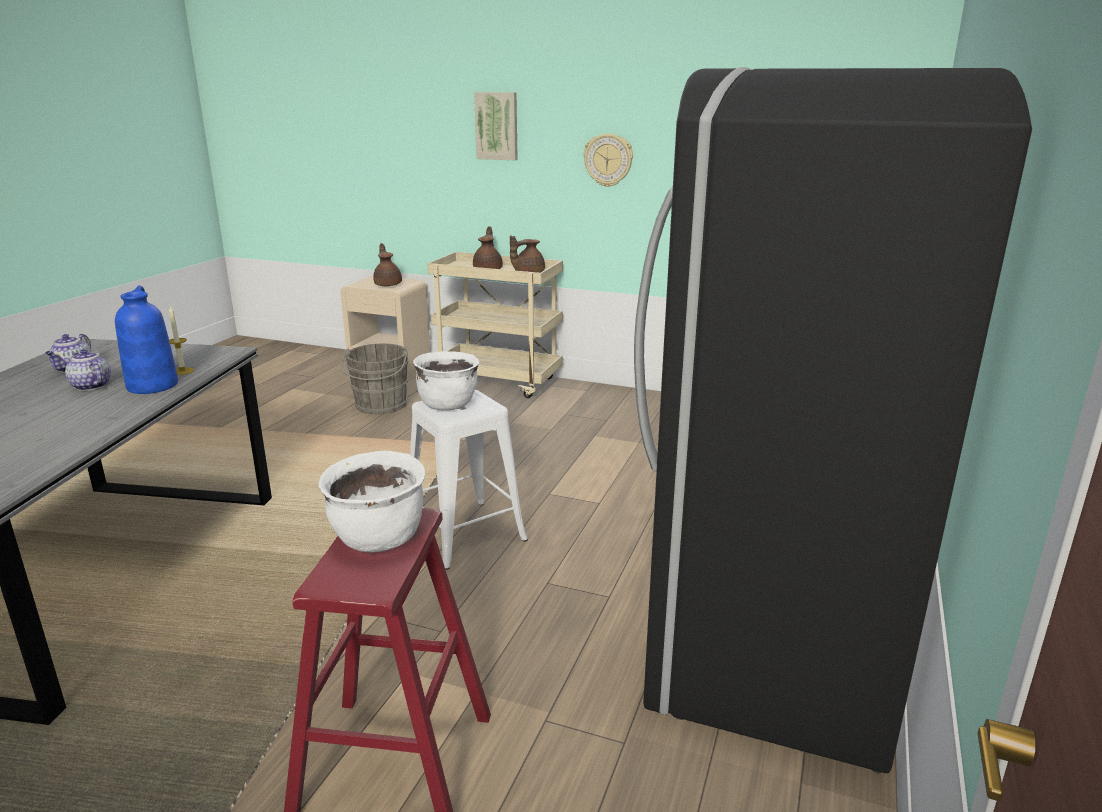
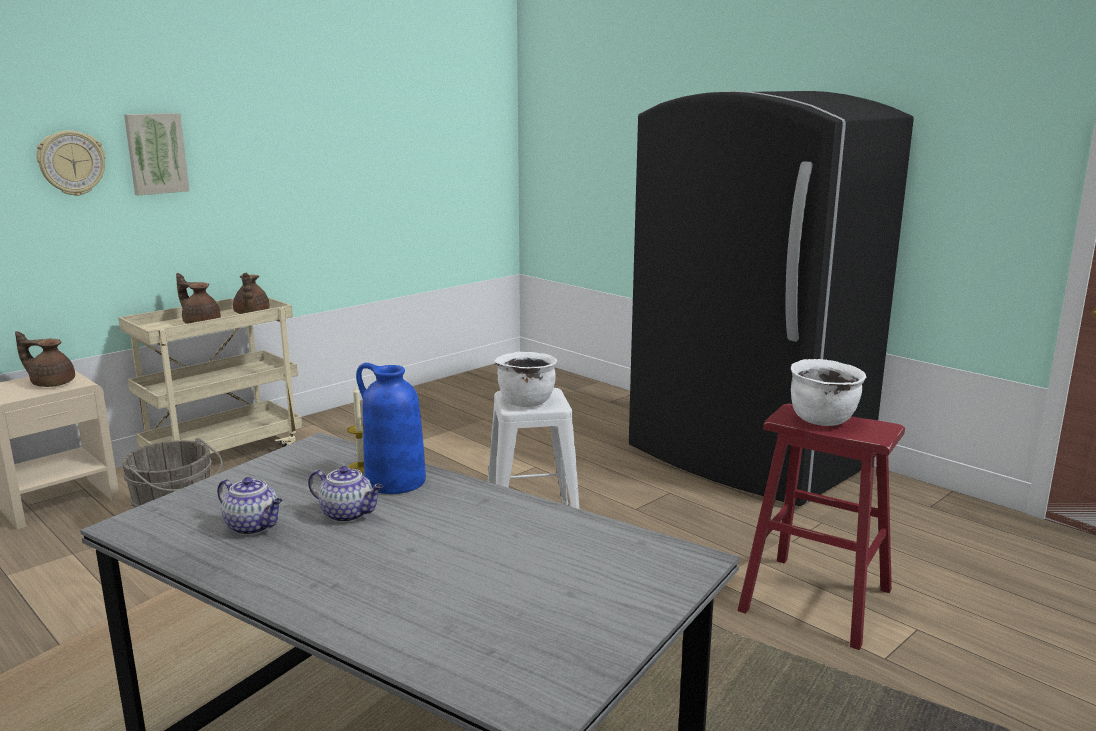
camera: 65 degrees left, 5 degrees down
teapot [65,349,111,391] -> teapot turned 135 degrees counterclockwise [308,466,383,522]
wall clock [584,133,633,187] -> wall clock moved to [36,130,106,196]

